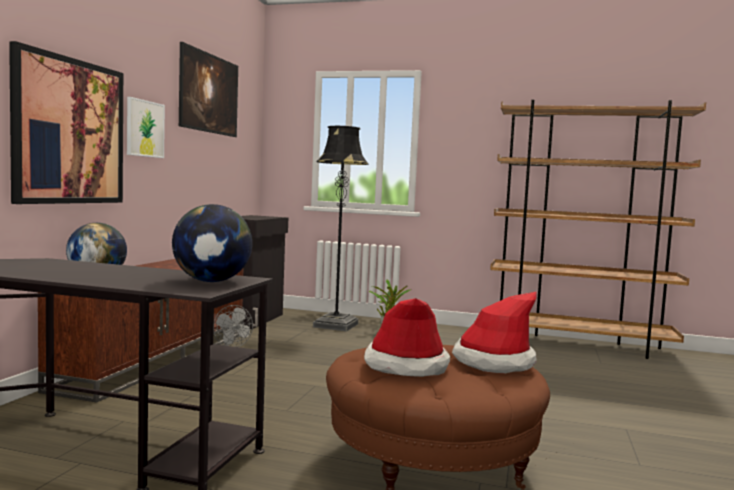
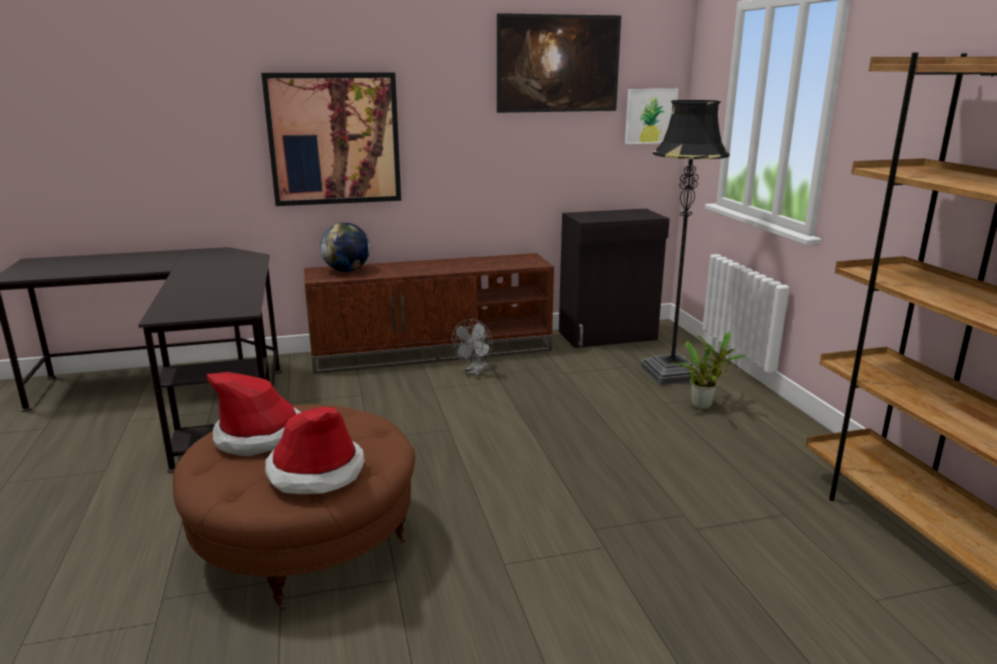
camera: 60 degrees right, 15 degrees up
picture [127,97,165,158] -> picture moved to [625,89,678,144]
globe [172,204,252,282] -> none

